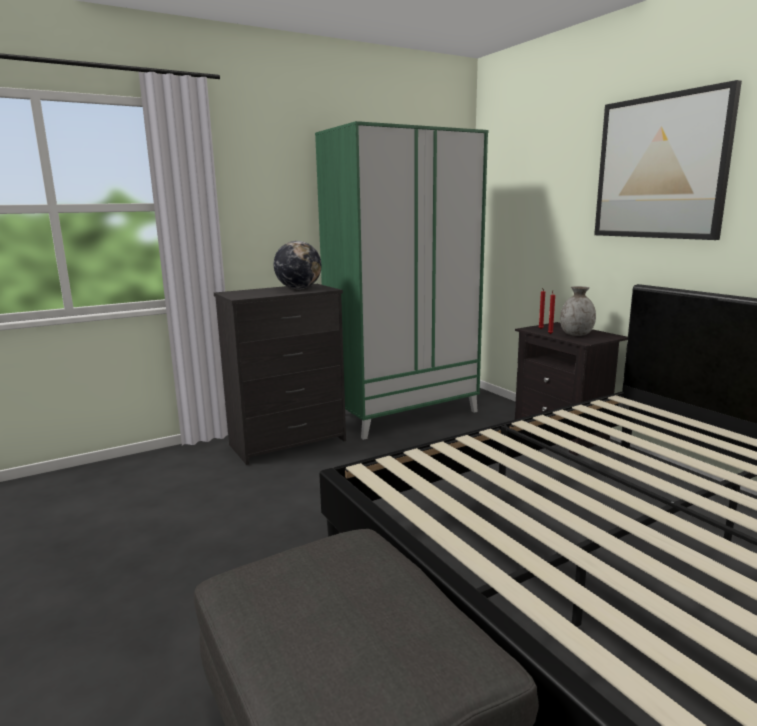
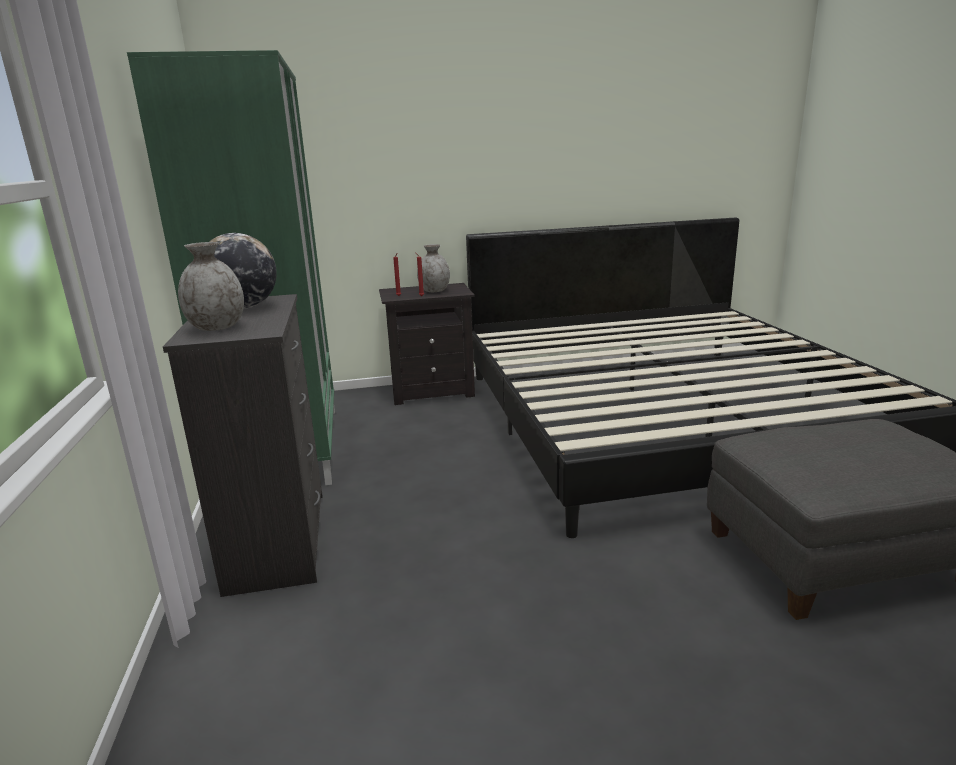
camera: 70 degrees left, 5 degrees up
picture [594,80,742,240] -> none
none -> grey vase [178,242,244,331]

